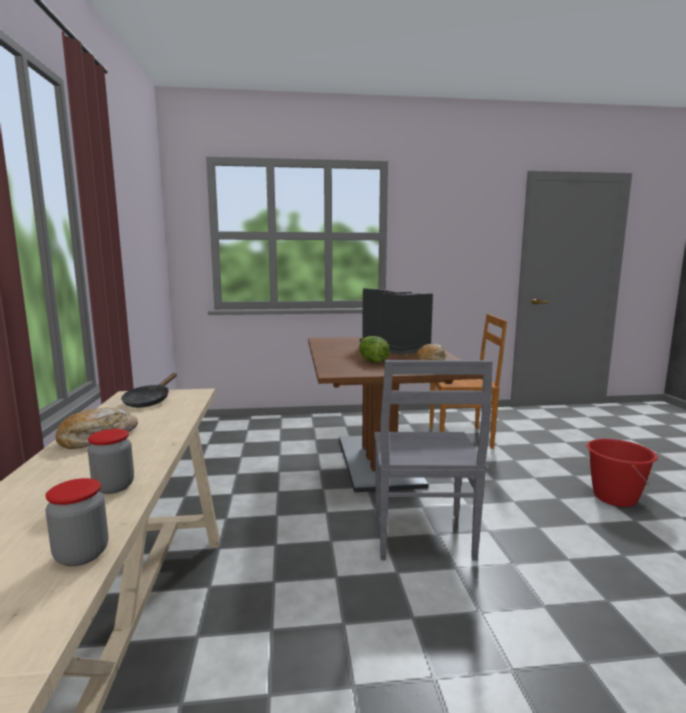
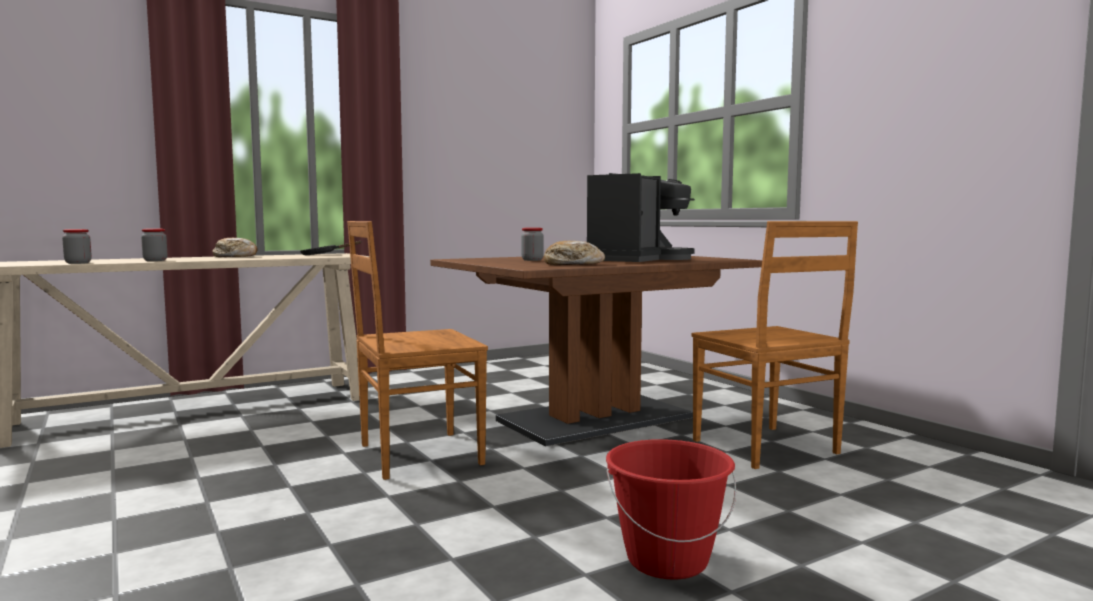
camera: 65 degrees right, 5 degrees down
lettuce [359,336,390,362] -> jar [521,228,544,261]
grey chair [374,360,493,561] -> brown chair [347,221,488,480]

